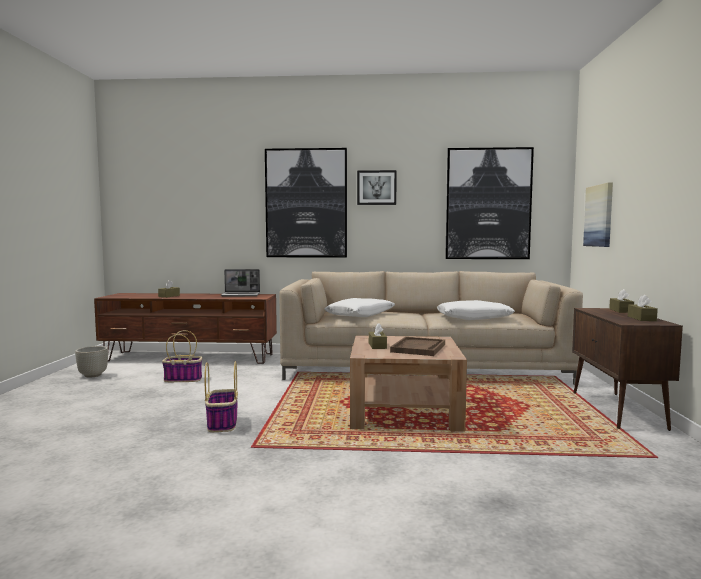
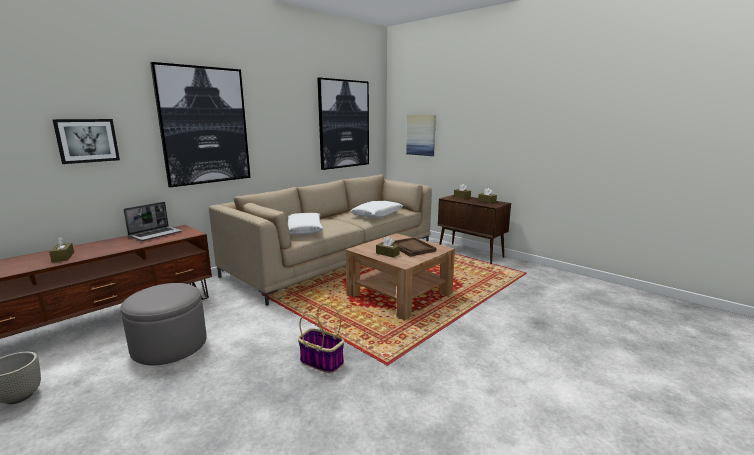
camera: 50 degrees left, 10 degrees up
basket [162,330,202,382] -> grey ottoman [121,283,207,365]
picture [357,170,397,205] -> picture moved to [52,119,120,164]

